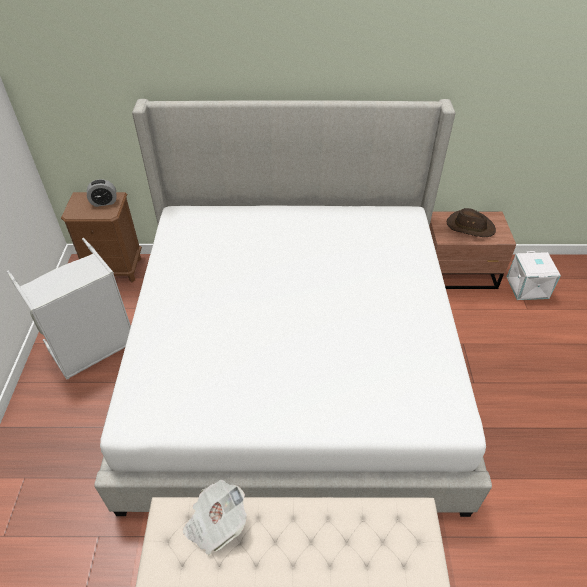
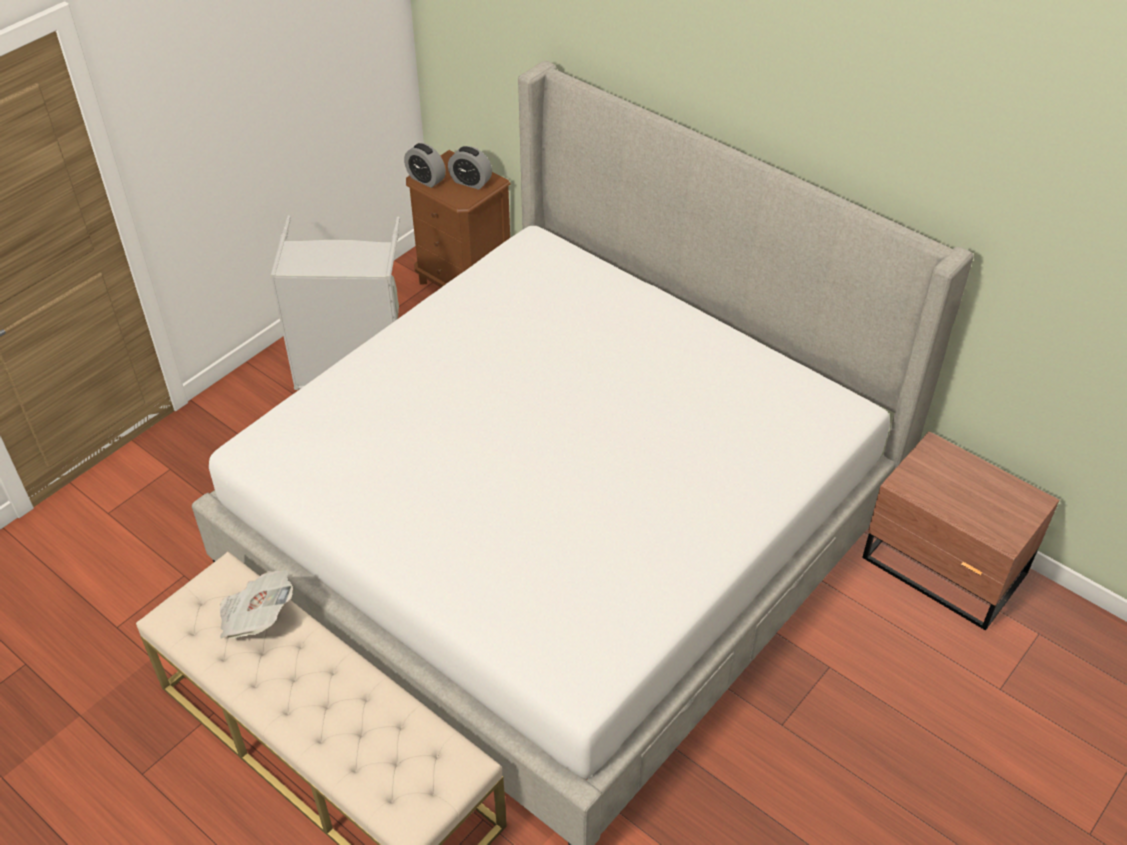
camera: 40 degrees right, 0 degrees up
brown hat [447,208,496,237] -> none
white storage box [507,251,561,300] -> none
none -> alarm clock [404,143,446,188]

